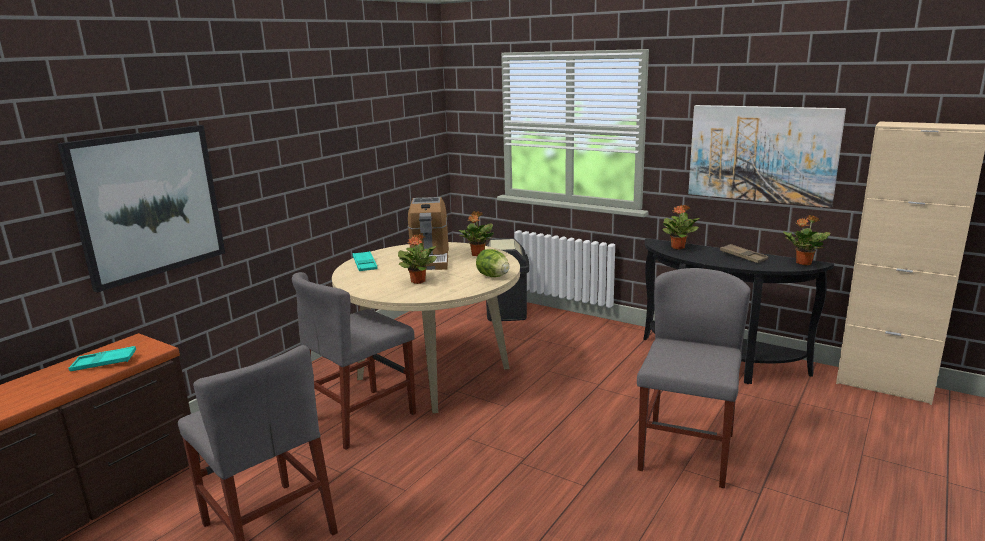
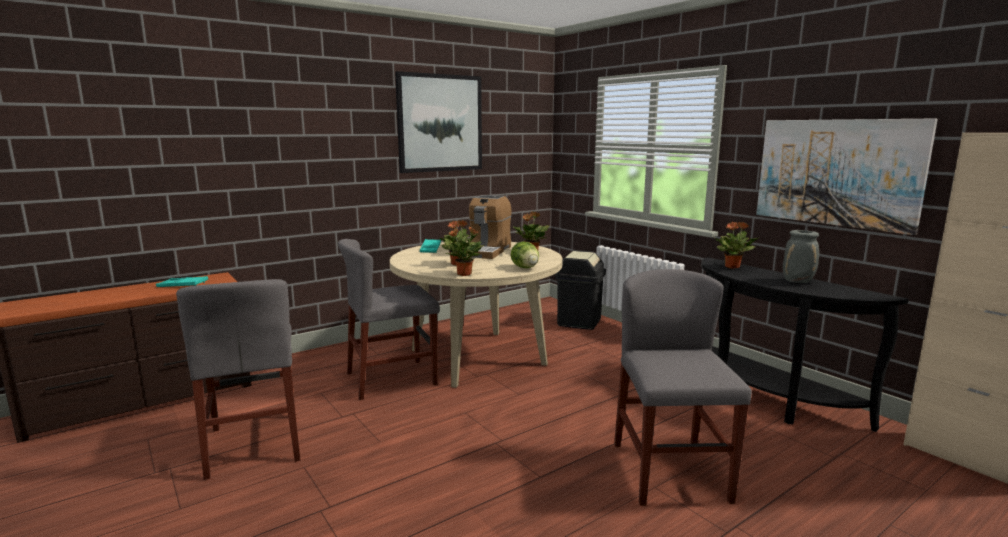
camera: 20 degrees right, 5 degrees down
picture [57,125,225,293] -> picture moved to [395,71,482,173]
grey chair [637,268,750,488] -> grey chair turned 45 degrees counterclockwise [614,269,752,506]
brown tray [720,244,768,263] -> grey vase [783,230,819,283]
potted plant [783,215,831,265] -> potted plant moved to [444,227,485,276]

